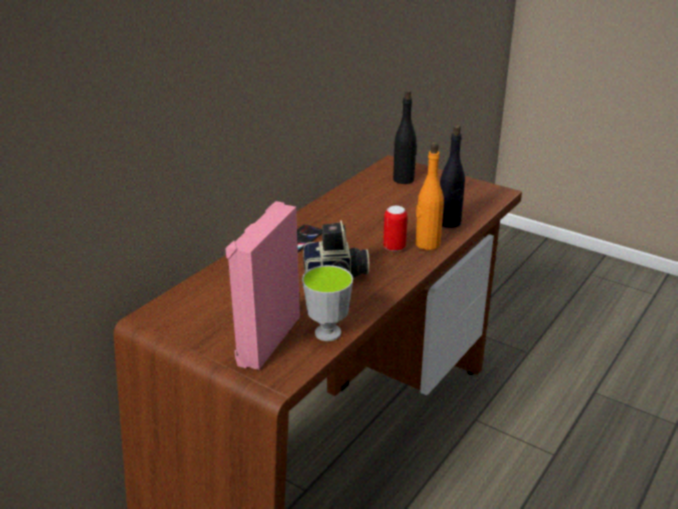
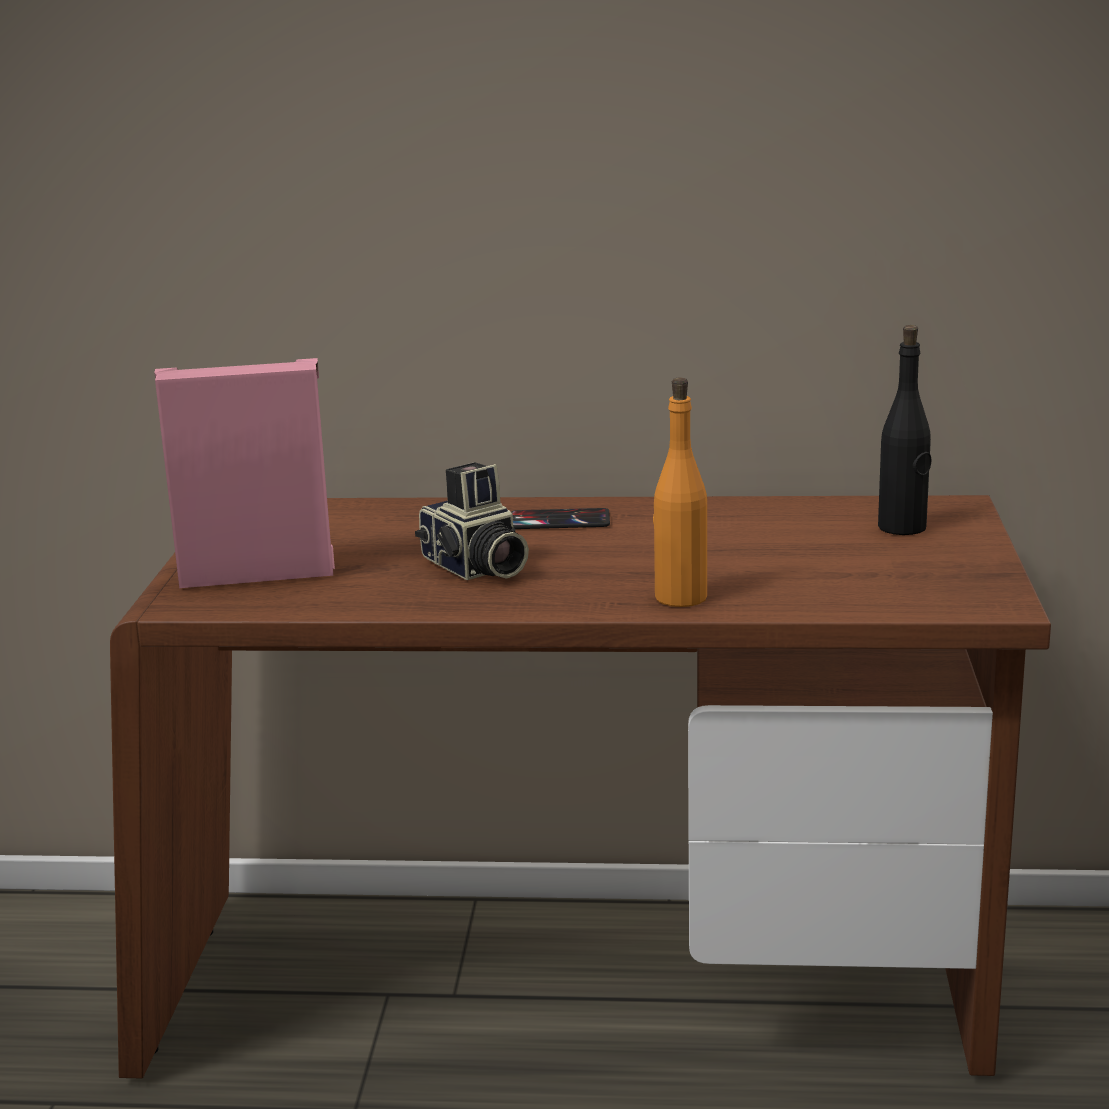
camera: 60 degrees right, 10 degrees down
cup [302,265,353,341] -> none
can [383,206,408,252] -> none
black bottle [440,125,465,228] -> none

